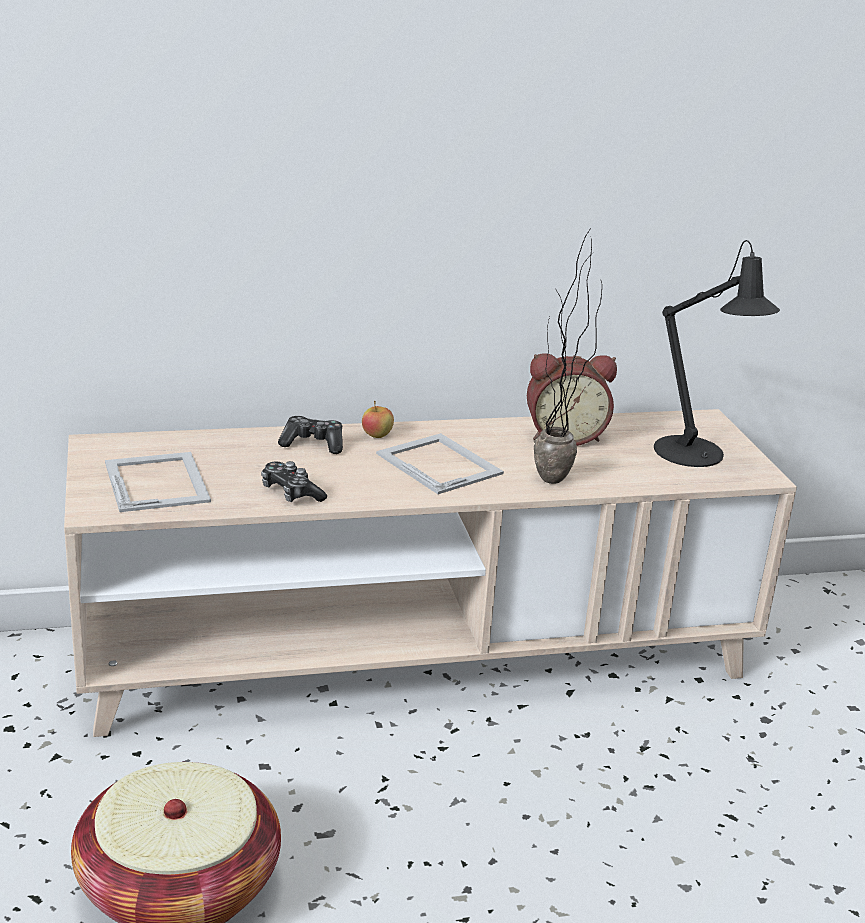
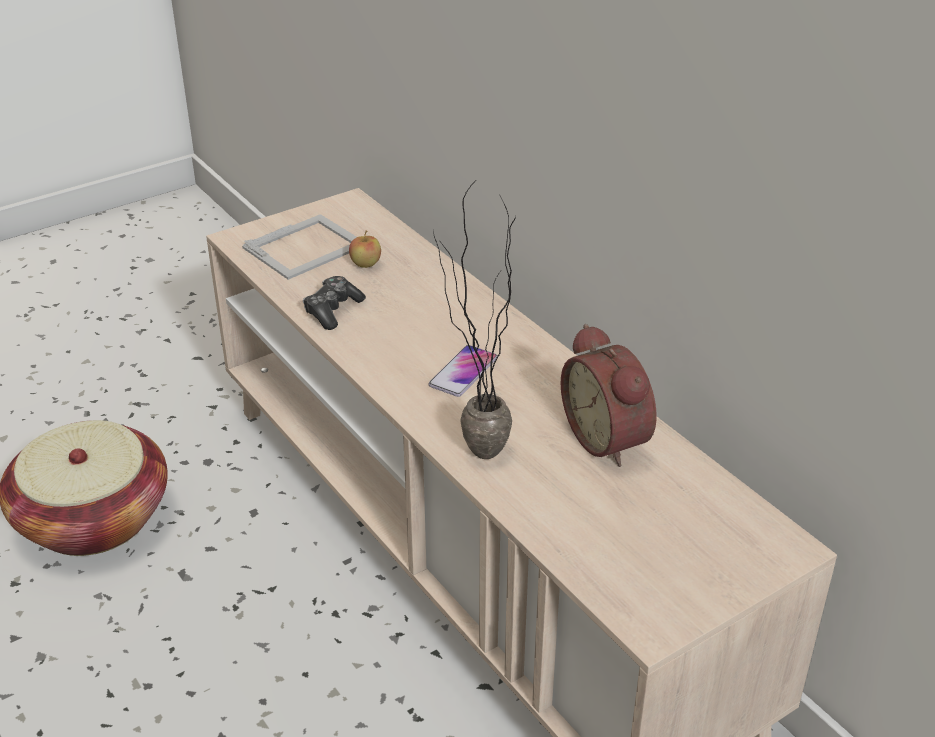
camera: 70 degrees right, 10 degrees up
game controller [278,416,343,454] -> none
apple [362,401,394,438] -> apple moved to [349,230,381,268]
picture frame [376,433,504,494] -> phone [429,345,497,397]
black table lamp [654,240,780,467] -> none

